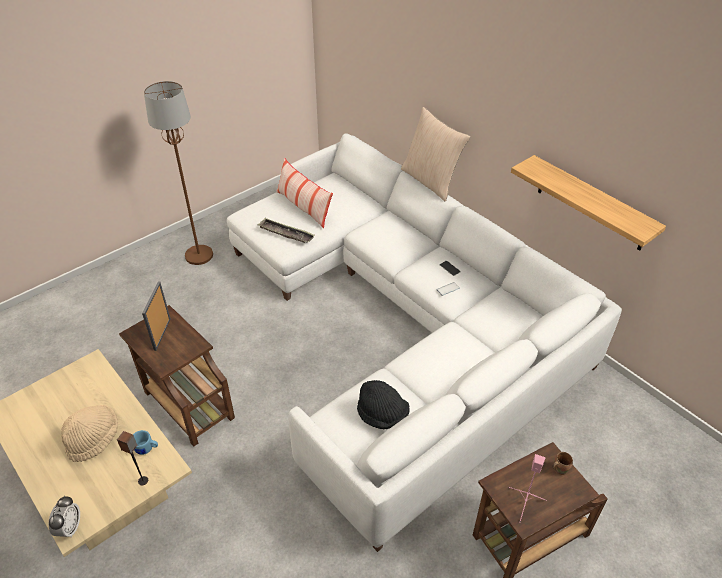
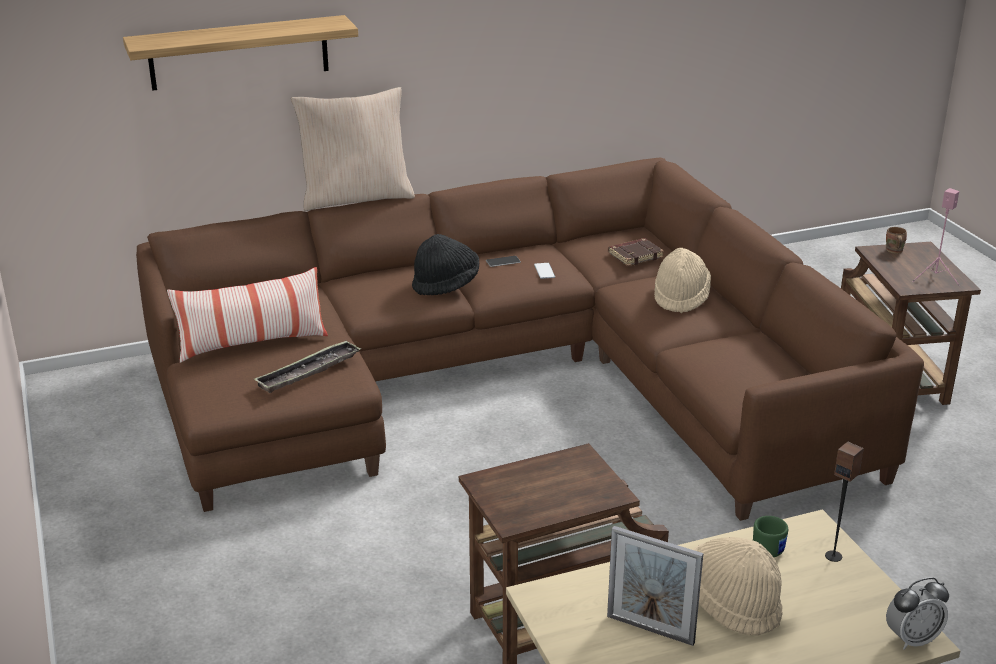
camera: 70 degrees left, 15 degrees down
alarm clock [49,496,80,538] -> alarm clock turned 135 degrees clockwise [886,577,949,649]
blue mug [133,430,158,455] -> green mug [753,516,788,557]
picture frame [142,281,171,351] -> picture frame moved to [607,526,704,646]
brown floor lamp [144,81,213,265] -> none
white sofa [227,133,622,552] -> brown sofa [136,158,924,521]
black hat [357,380,410,429] -> black hat moved to [412,234,479,295]
shelf [511,155,666,250] -> shelf moved to [123,15,358,91]
none -> brown book [608,238,664,266]
none -> beige hat [654,248,711,313]

